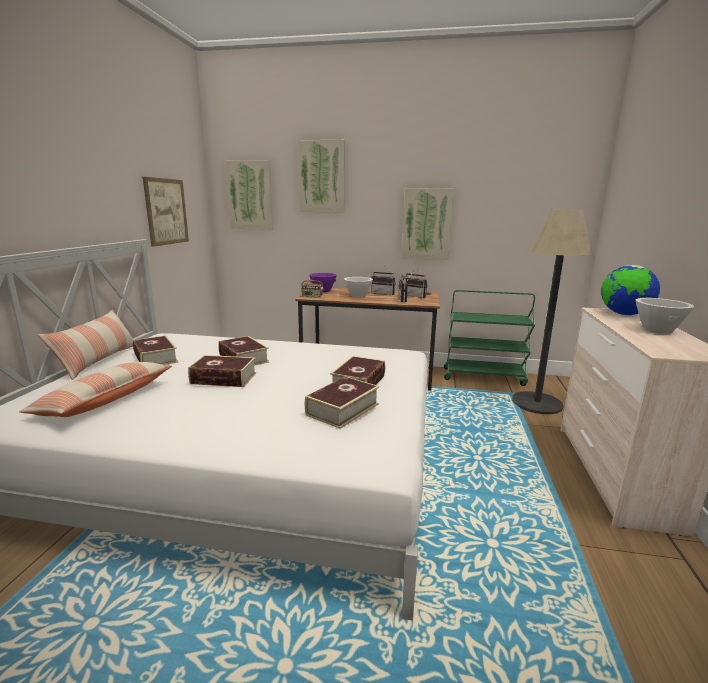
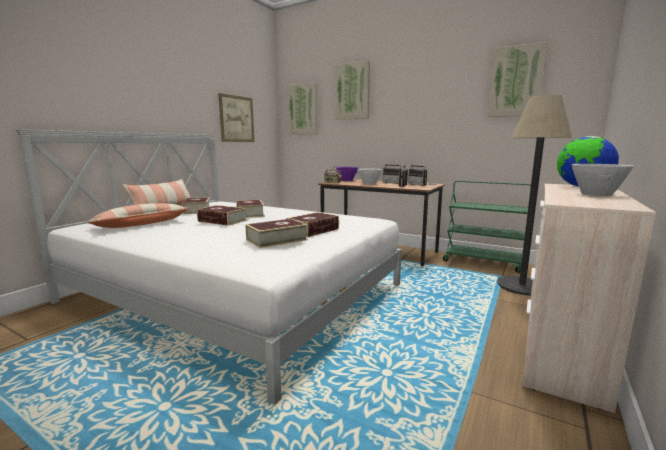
camera: 20 degrees right, 5 degrees down
picture [402,188,454,260] -> picture moved to [488,42,547,117]

